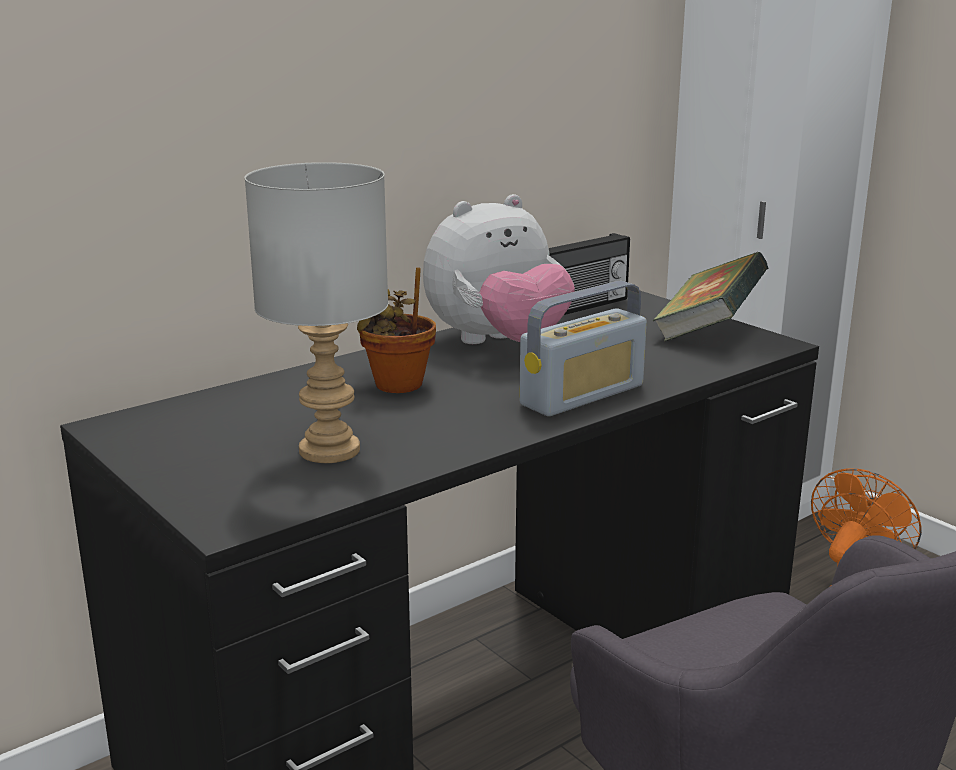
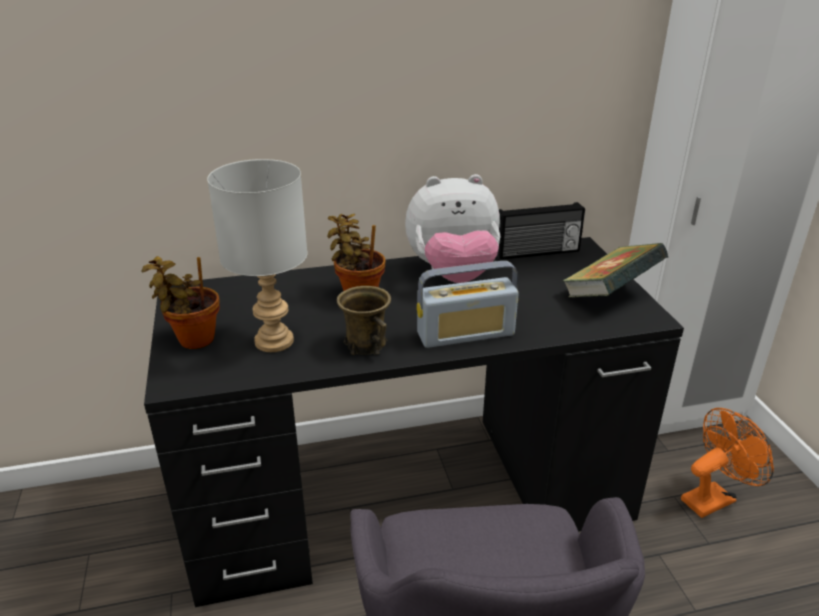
camera: 25 degrees right, 10 degrees up
none -> potted plant [141,256,220,349]
none -> brown mug [337,286,391,355]

